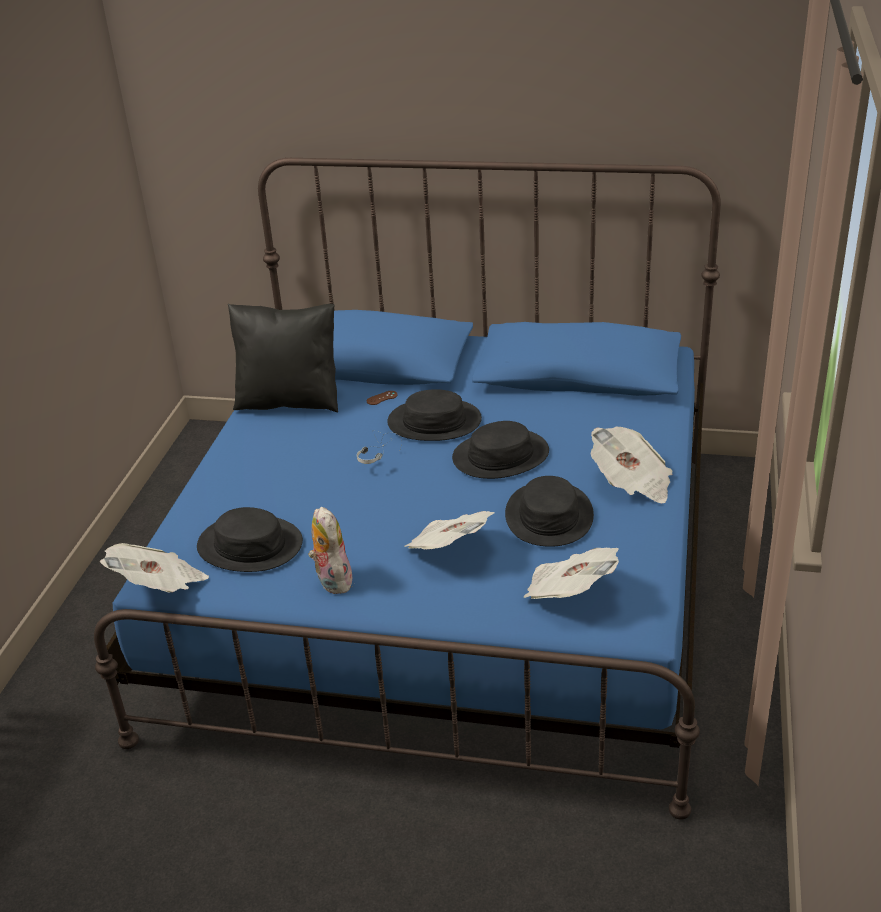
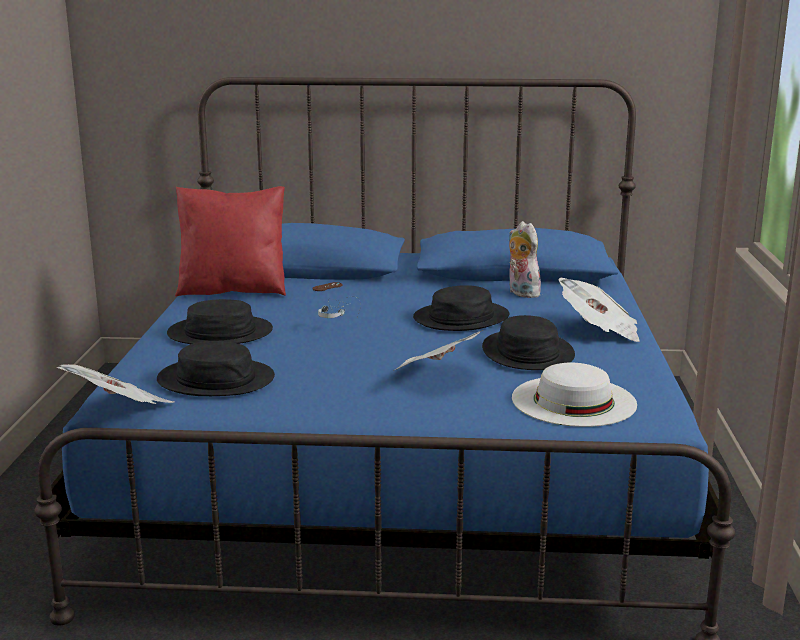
camera: 10 degrees left, 15 degrees down
black pillow [228,304,338,412] -> red pillow [175,186,286,296]
plush toy [308,507,352,594] -> plush toy moved to [509,221,541,298]
black hat [387,389,482,441] -> black hat moved to [167,299,273,344]
newspaper [523,548,619,599] -> white hat [512,363,637,427]

